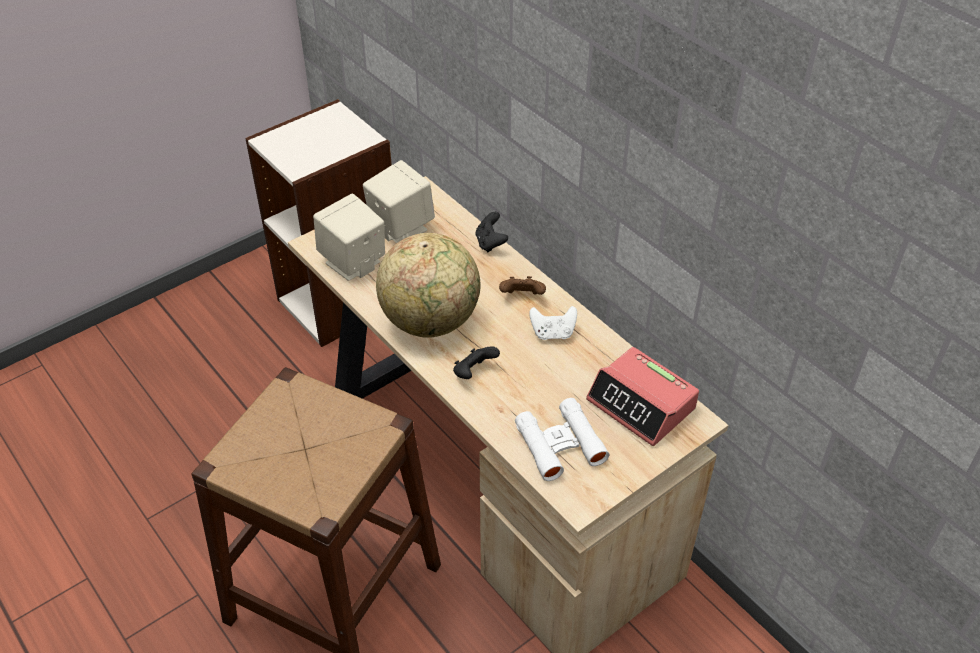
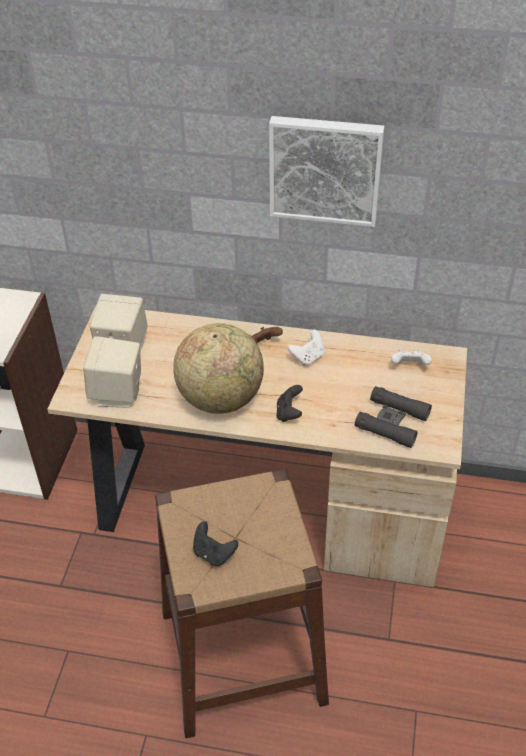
camera: 40 degrees left, 0 degrees up
black game controller [475,212,508,252] -> black game controller moved to [193,521,238,566]
white binoculars [515,398,609,481] -> black binoculars [355,386,432,448]
alarm clock [586,347,699,446] -> white game controller [391,349,432,365]
none -> picture [269,116,384,227]

